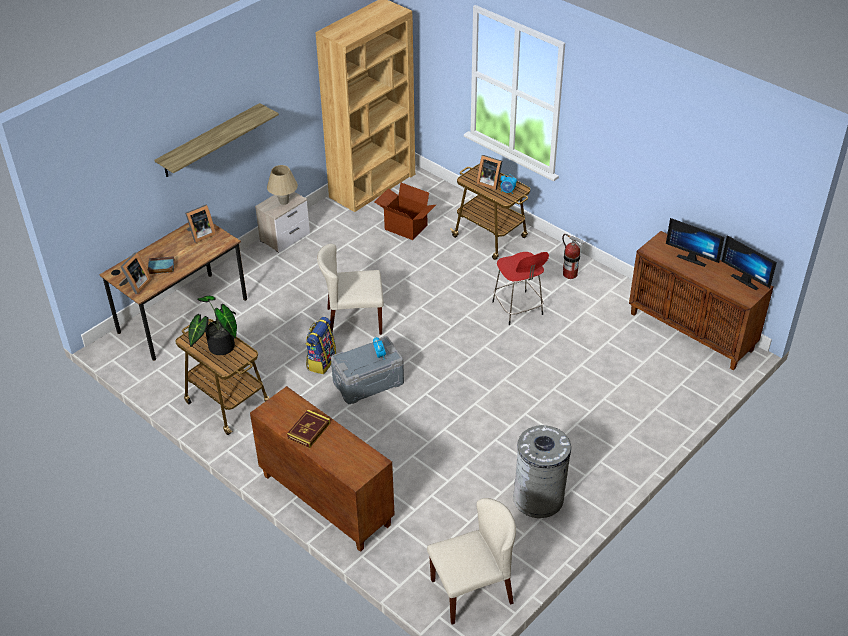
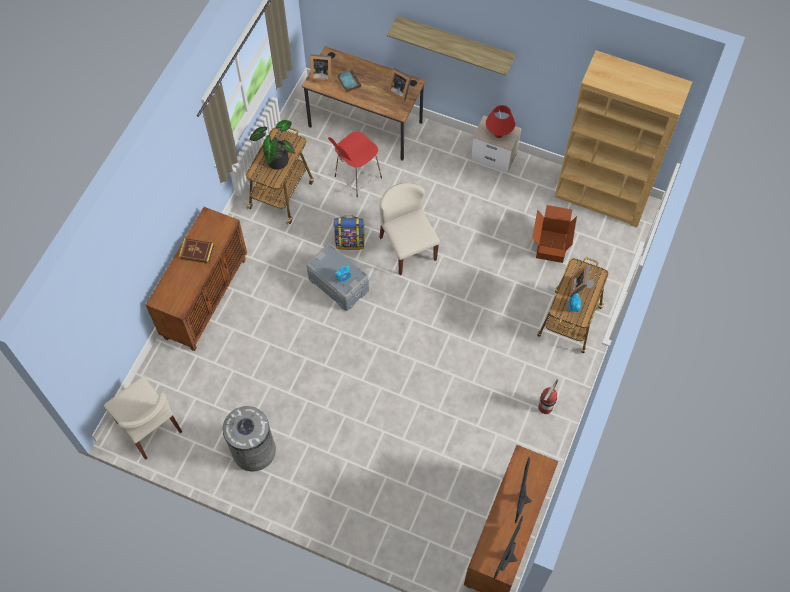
camera: 70 degrees right, 20 degrees up
beige table lamp [267,165,298,205] -> red table lamp [486,105,515,138]
red stool [492,252,549,325] -> red stool moved to [328,131,382,197]

